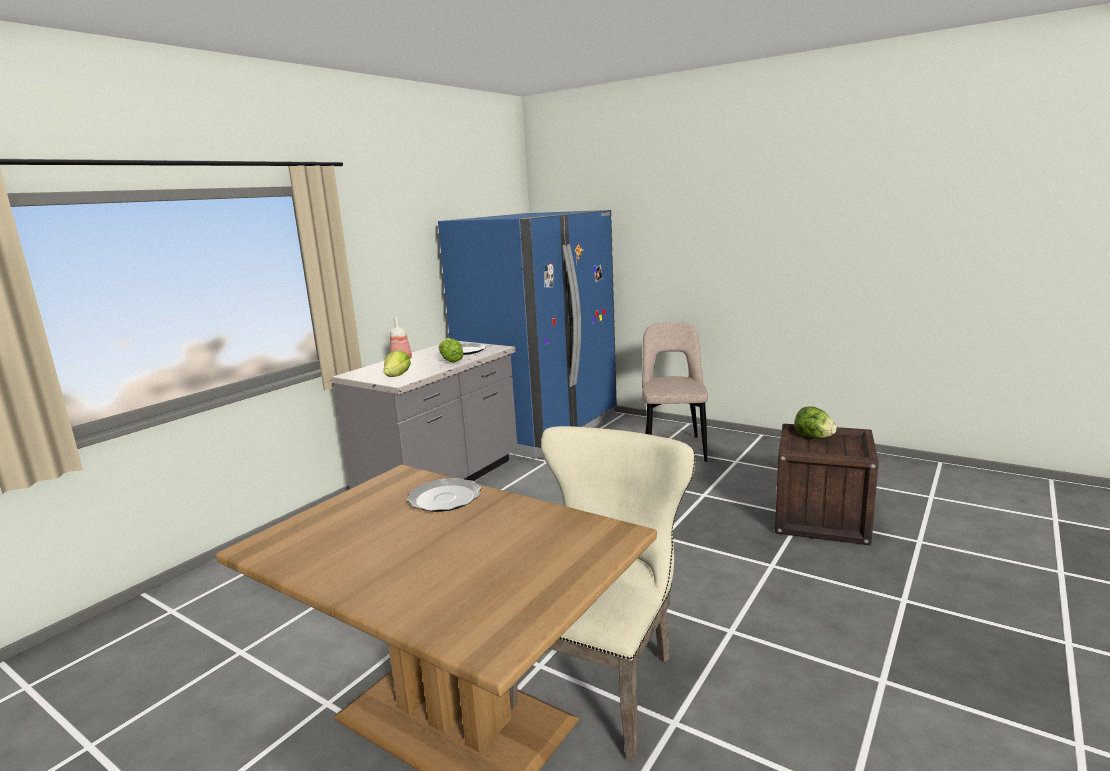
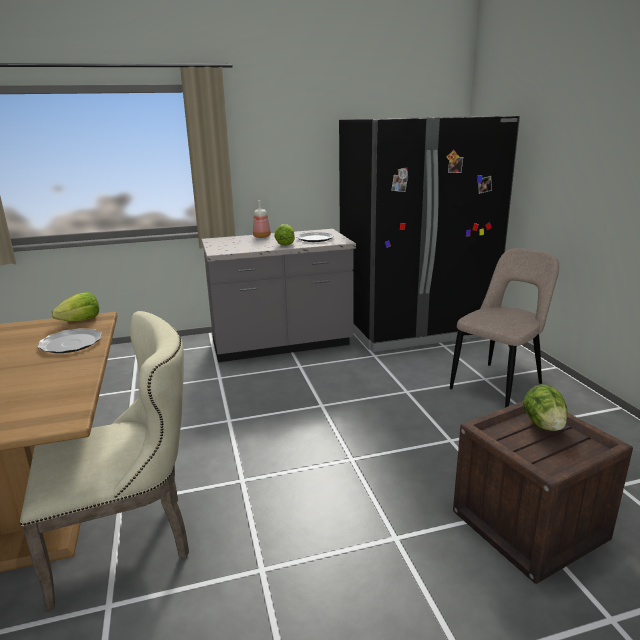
camera: 40 degrees right, 5 degrees up
lettuce [384,350,411,377] -> lettuce moved to [52,292,99,321]
blue fridge [438,210,617,458] -> black fridge [339,116,520,352]

